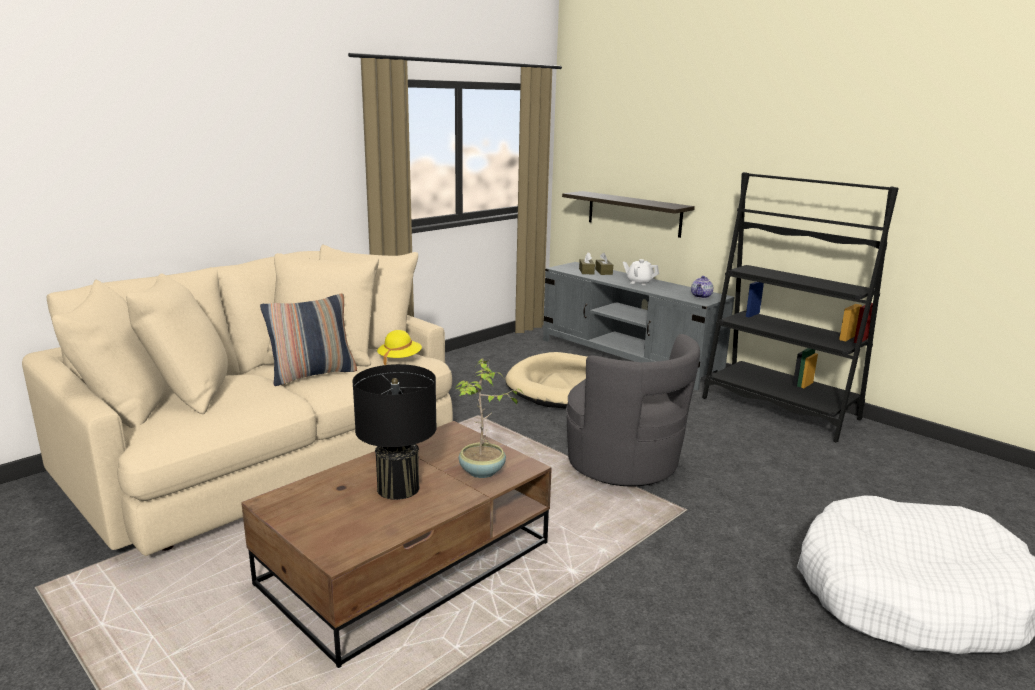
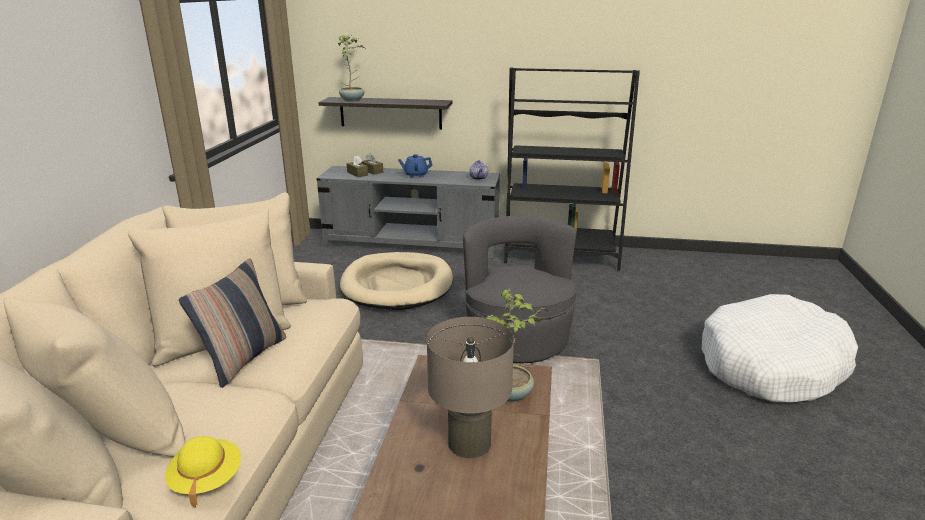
camera: 35 degrees left, 5 degrees up
black table lamp [352,364,437,500] -> beige table lamp [427,317,514,458]
yellow hat [377,330,422,365] -> yellow hat moved to [165,436,241,507]
grey armchair [566,334,700,486] -> grey armchair turned 120 degrees counterclockwise [463,216,577,363]
white teapot [623,259,659,285] -> blue teapot [398,154,433,178]
none -> potted plant [338,35,365,102]

